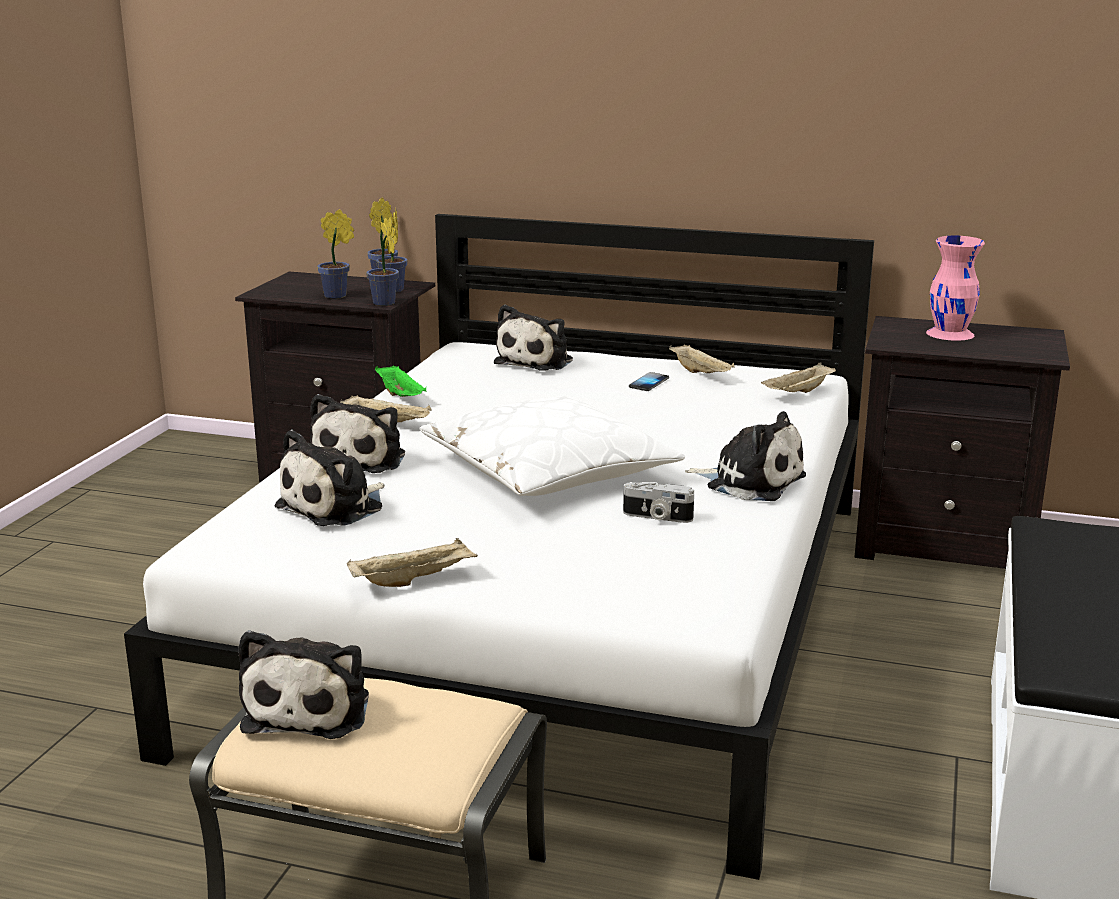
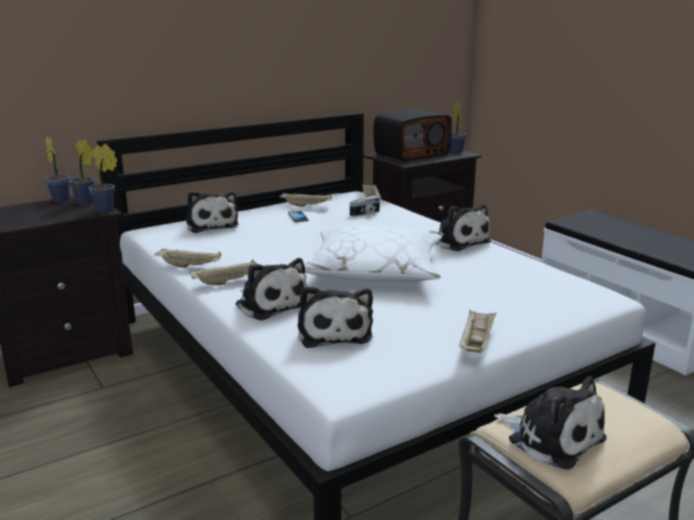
camera: 50 degrees left, 0 degrees up
potted plant [317,209,354,299] -> potted plant moved to [450,102,467,153]
green tray [375,365,427,397] -> beige tray [155,248,222,268]
camera [623,482,694,523] -> camera moved to [350,195,380,217]
plush toy [685,411,806,501] -> plush toy turned 75 degrees clockwise [429,204,491,251]
pink vase [926,236,985,341] -> radio [373,109,452,162]

